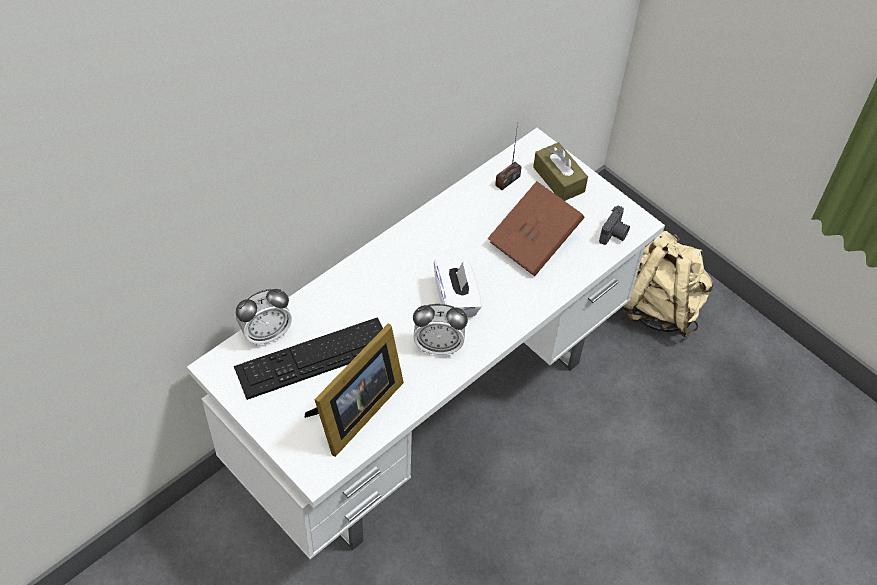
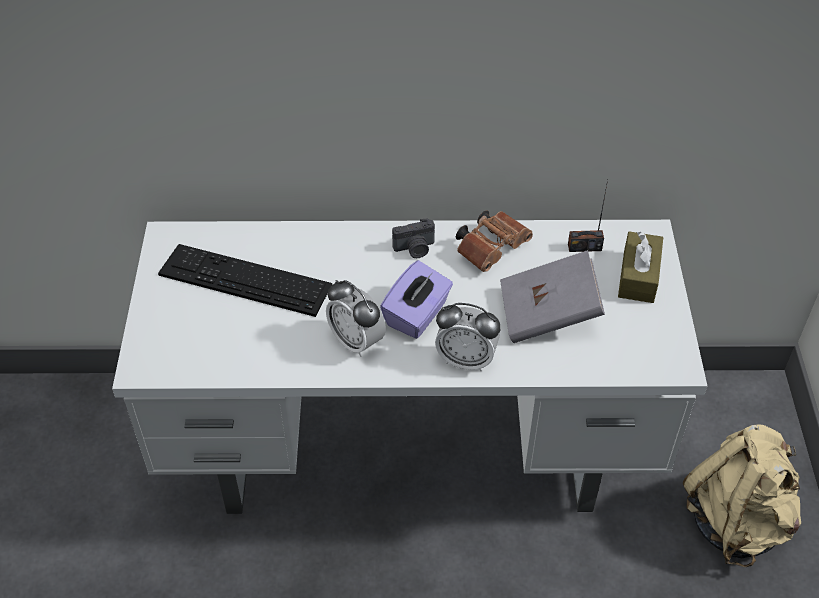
camera: 45 degrees right, 5 degrees down
alarm clock [236,289,292,346] -> alarm clock moved to [435,303,501,371]
picture frame [305,324,404,457] -> none
white tissue box [433,260,482,317] -> purple tissue box [380,260,453,339]
brown book [488,181,585,276] -> grey book [500,250,605,343]
camera [599,206,630,245] -> camera moved to [392,218,435,258]
none -> brown binoculars [456,210,533,272]

